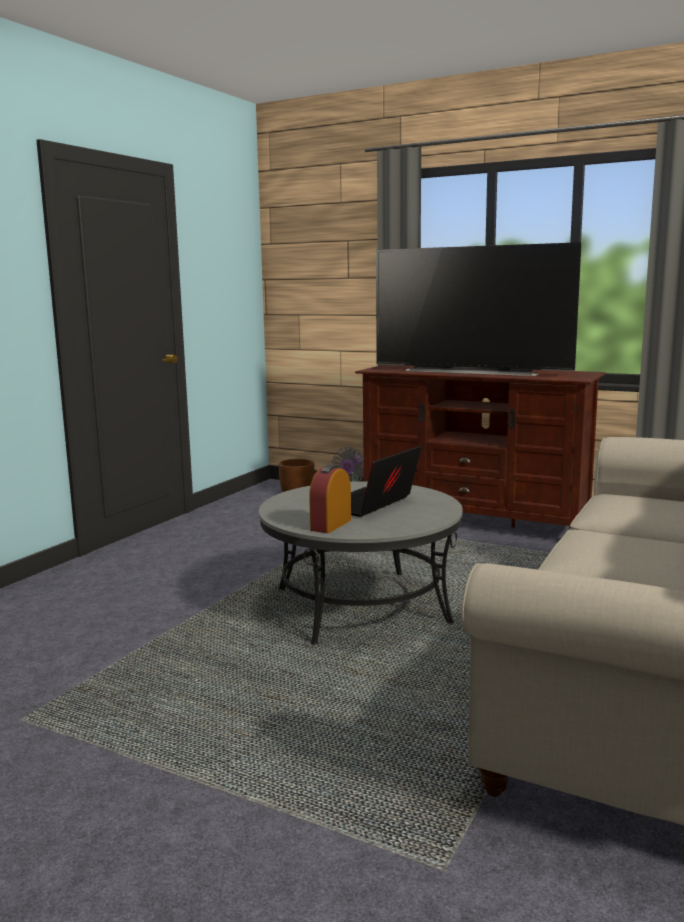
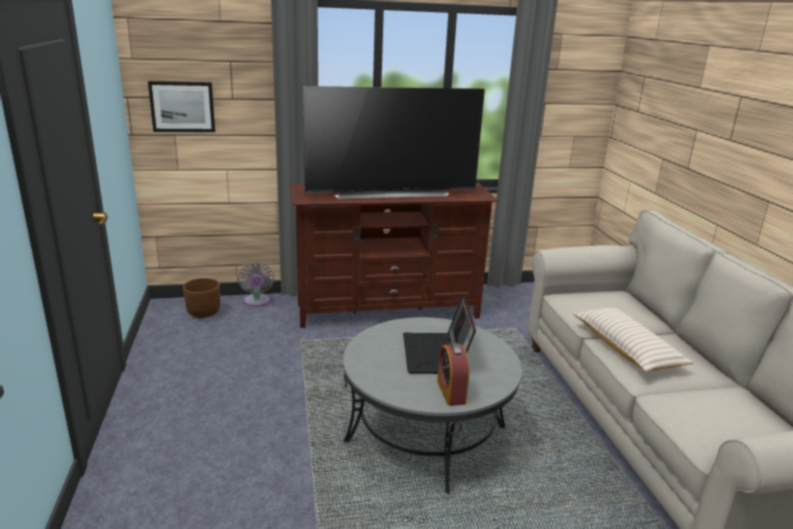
camera: 40 degrees left, 10 degrees up
none -> picture [148,81,215,132]
none -> beige pillow [573,307,693,372]

